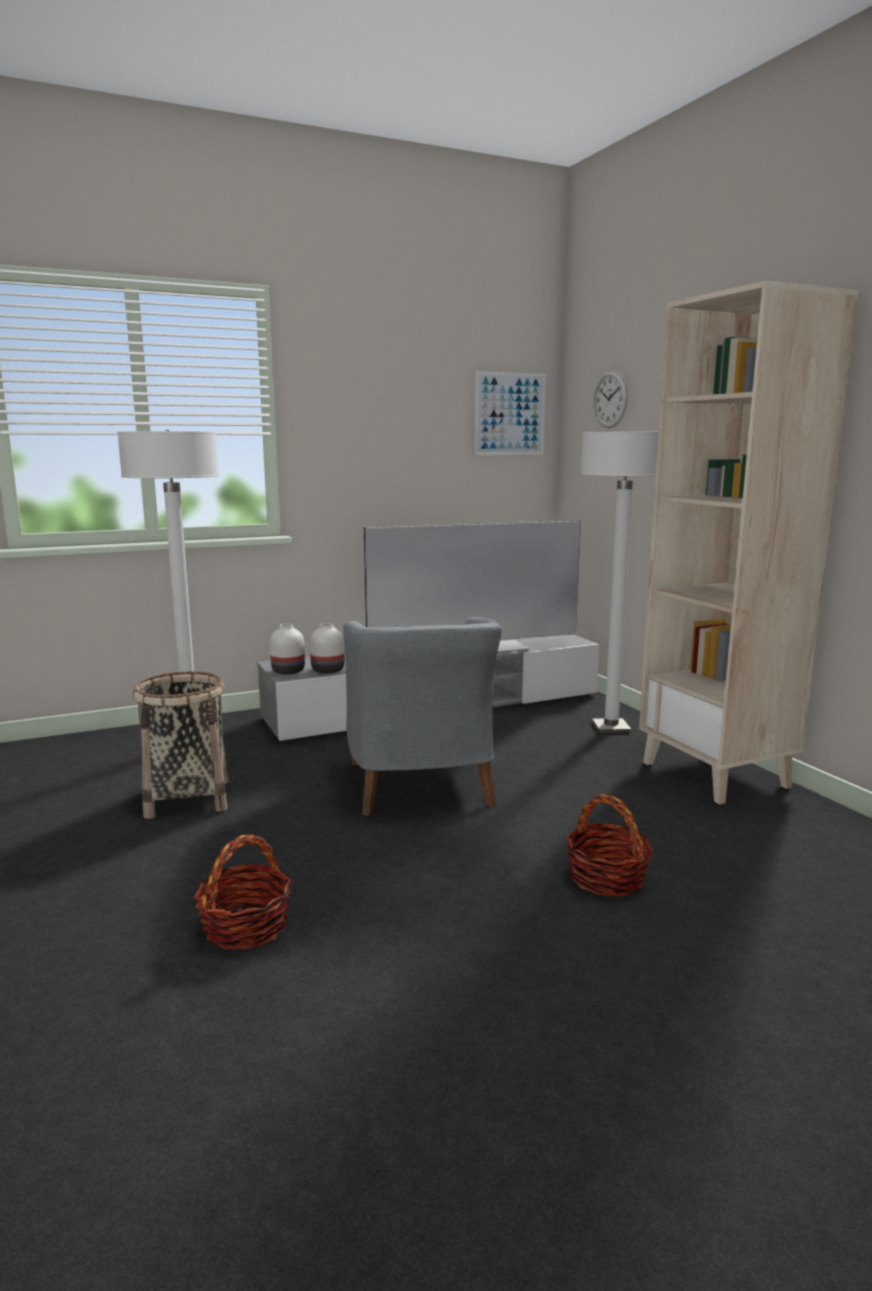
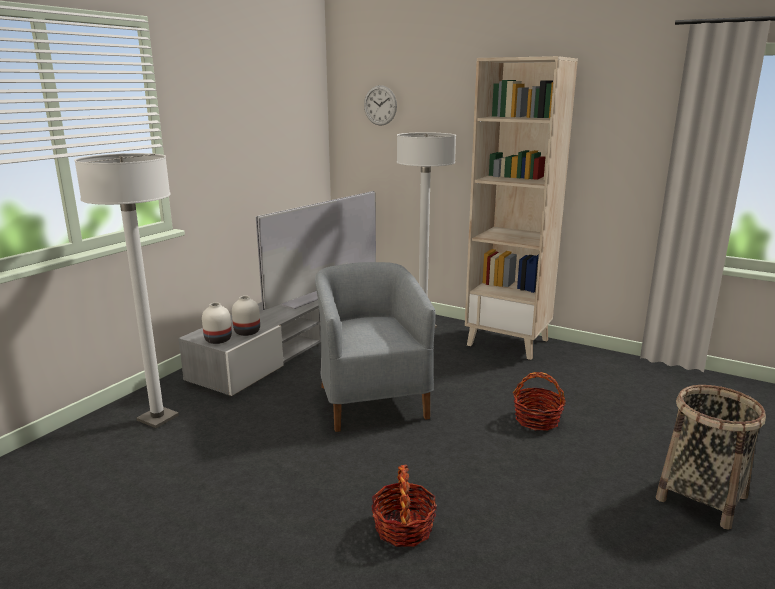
camera: 35 degrees left, 5 degrees up
basket [133,671,229,819] -> basket moved to [656,385,766,530]
grey armchair [343,617,502,816] -> grey armchair turned 150 degrees counterclockwise [315,262,436,432]
picture [475,371,546,455] -> none

